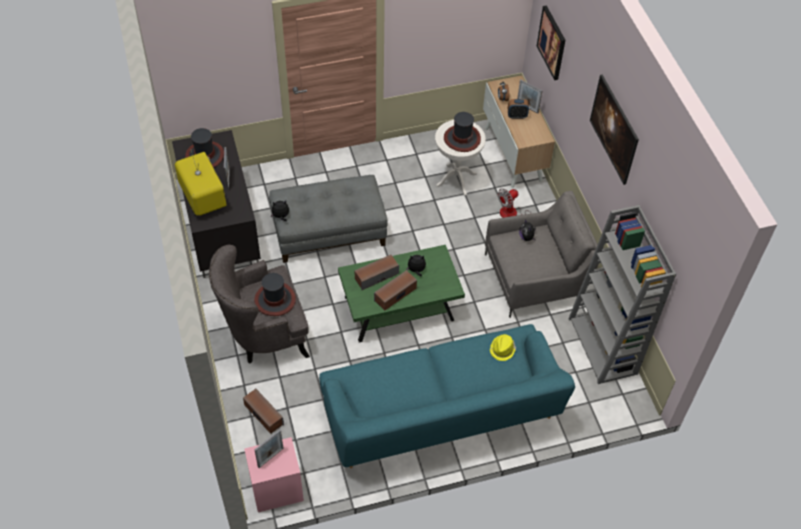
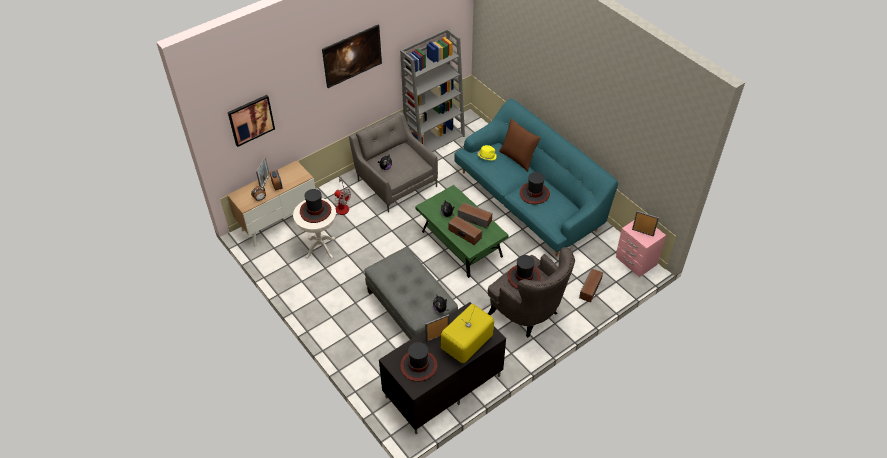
camera: 110 degrees left, 5 degrees down
none -> brown pillow [499,118,541,171]
none -> hat [520,172,550,204]

